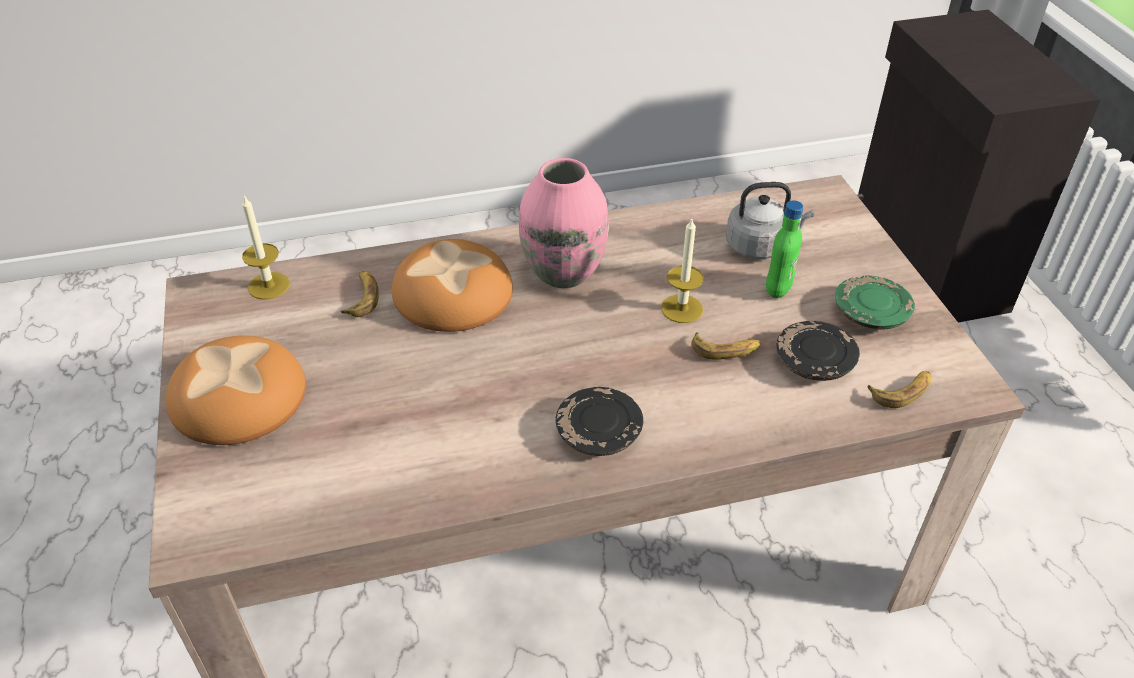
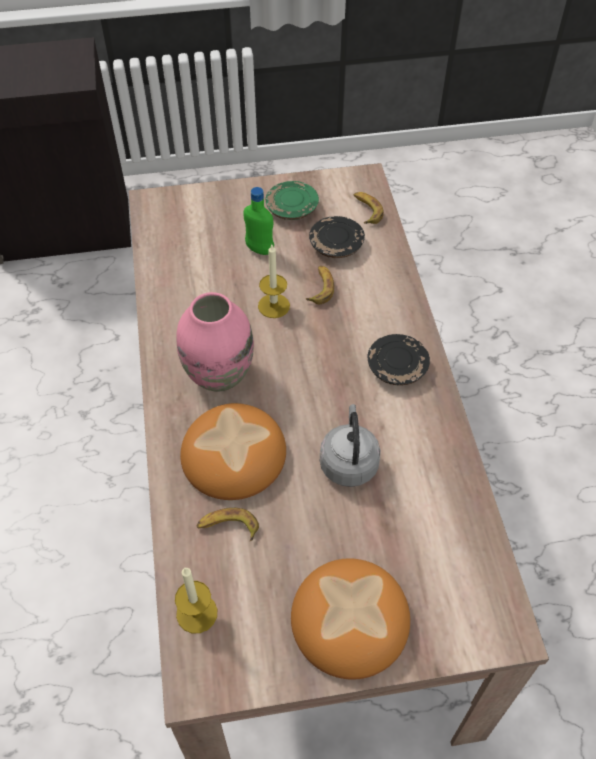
camera: 85 degrees left, 10 degrees up
grey kettle [726,182,814,259] -> grey kettle moved to [320,404,381,487]

